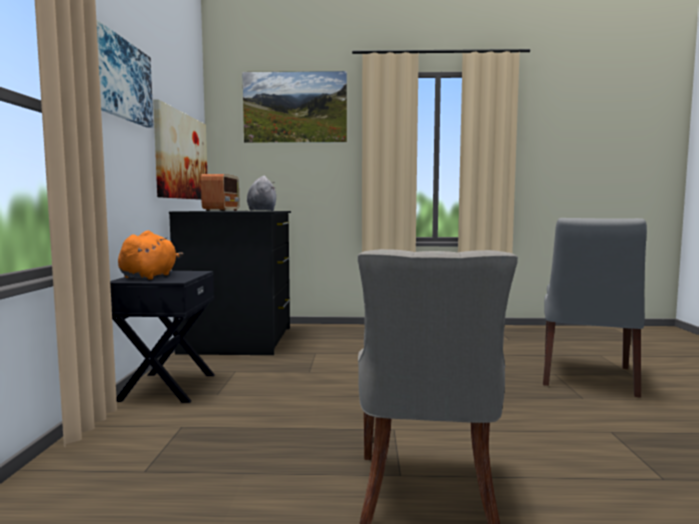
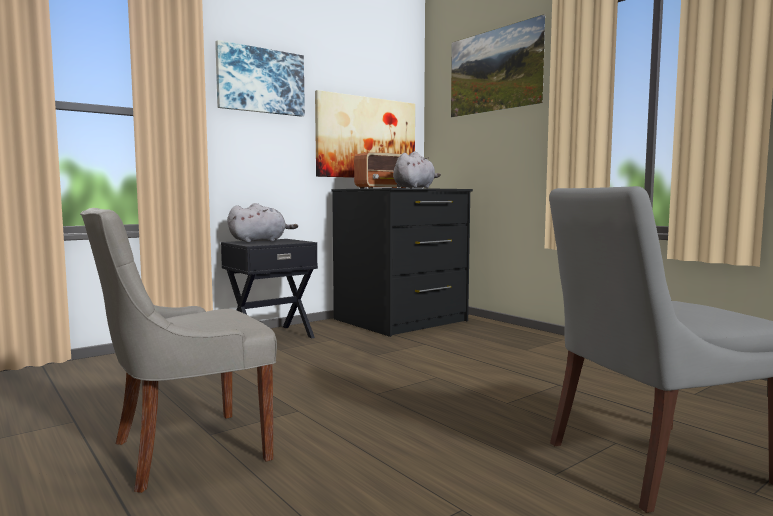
camera: 50 degrees right, 0 degrees up
orange plush toy [118,230,184,280] -> grey plush toy [227,203,298,243]

